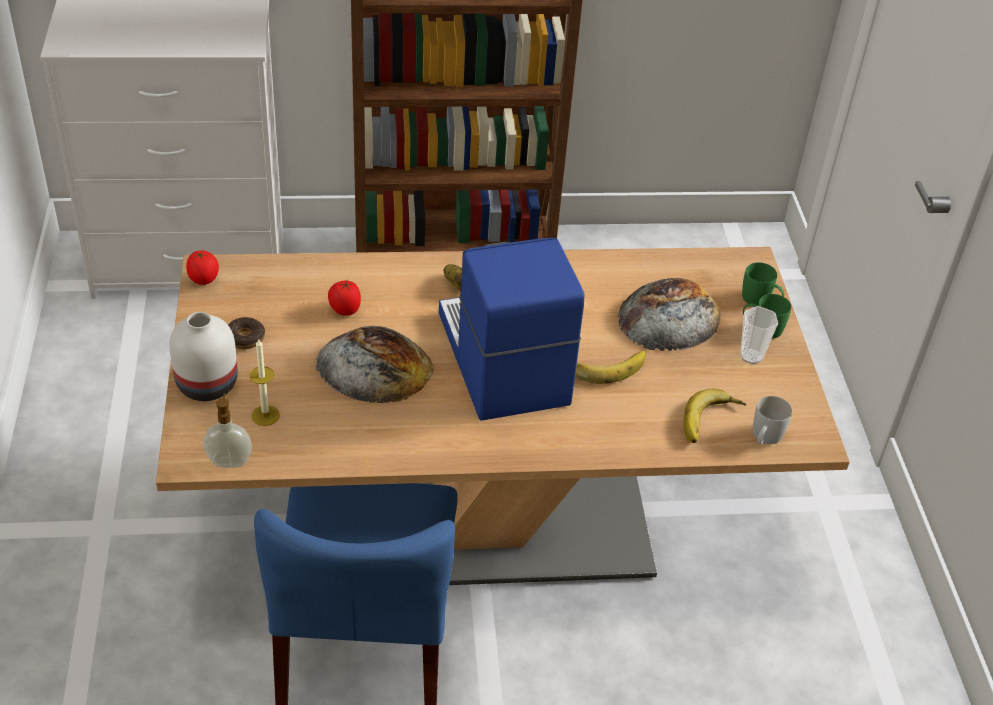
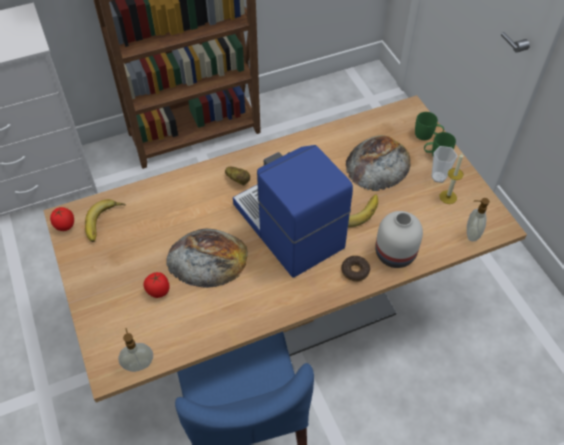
camera: 15 degrees left, 10 degrees up
white vase [169,312,238,401] -> white vase moved to [375,211,423,268]
donut [228,317,265,349] -> donut moved to [341,256,370,281]
candle [249,338,280,426] -> candle moved to [440,153,463,204]
tomato [328,281,361,316] -> tomato moved to [143,272,170,298]
banana [683,388,746,443] -> banana moved to [85,199,126,242]
white mug [753,396,792,444] -> soap dispenser [467,198,490,241]

